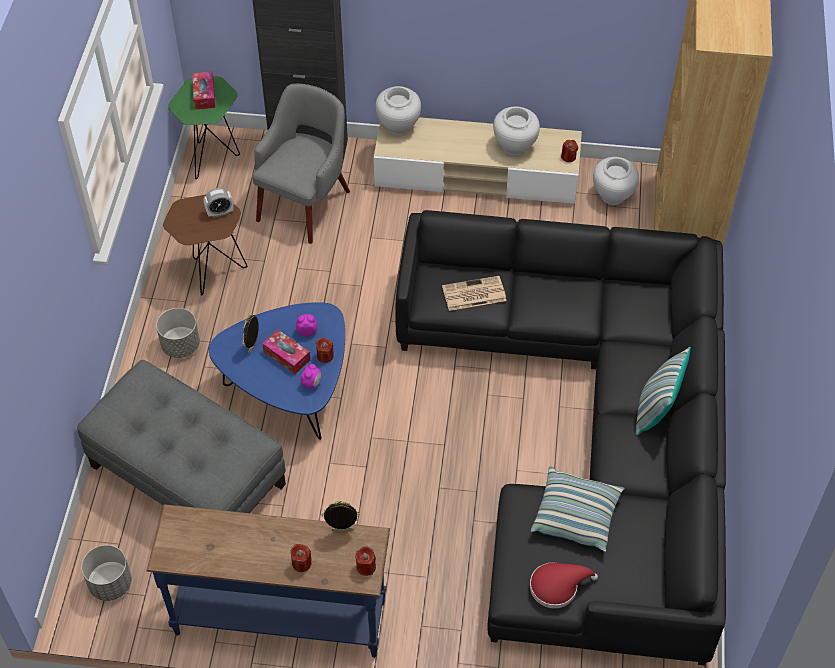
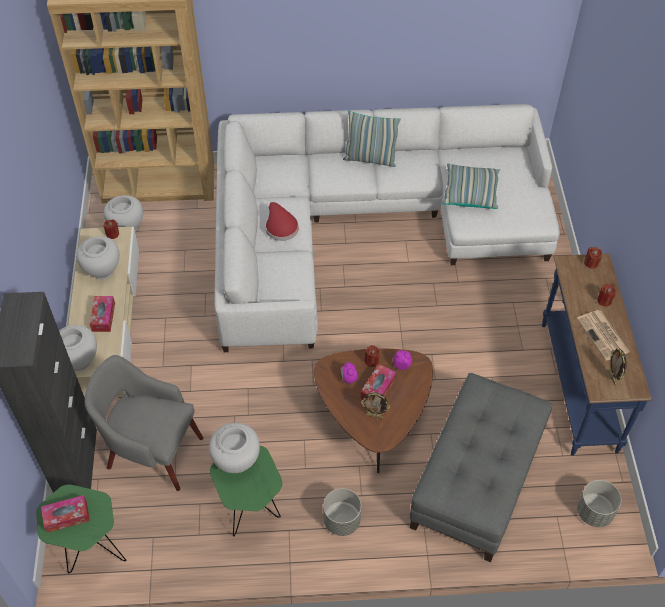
camera: 100 degrees left, 0 degrees up
brown side table [163,195,247,296] -> green side table [210,446,282,536]
alarm clock [203,188,234,218] -> white vase [209,423,260,473]
blue coffee table [209,302,345,440] -> brown coffee table [314,348,433,473]
picture frame [322,501,360,531] -> picture frame moved to [608,348,627,385]
black sofa [395,210,726,665] -> white sofa [214,104,560,352]
newspaper [442,276,506,311] -> newspaper moved to [577,310,630,361]
red hat [530,562,598,609] -> red hat moved to [265,202,299,241]
none -> tissue box [90,296,115,332]

